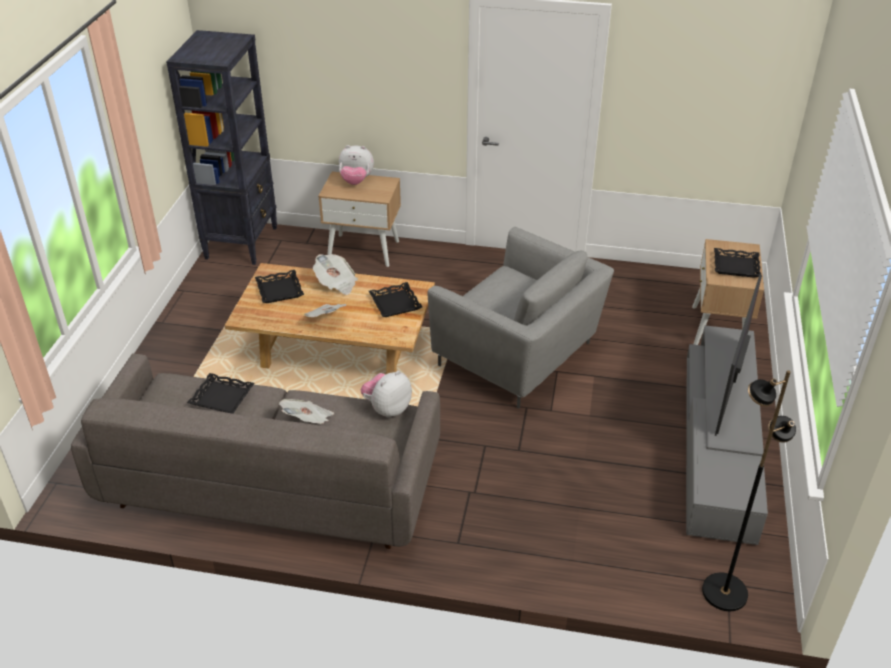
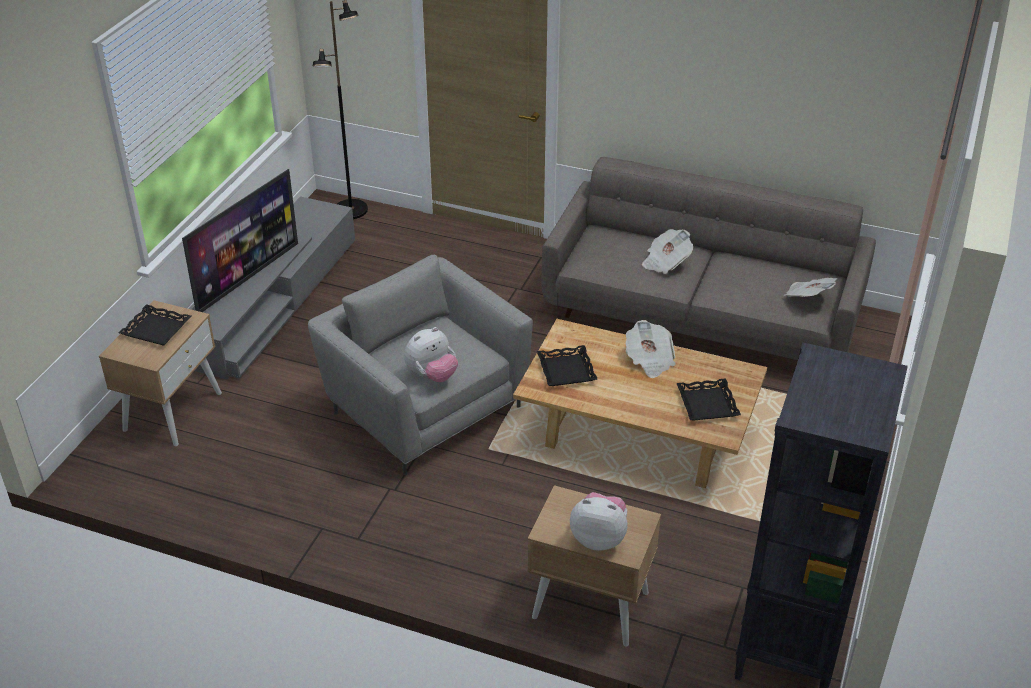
camera: 170 degrees left, 0 degrees up
black tray [187,373,254,414] -> none
newspaper [313,254,358,295] -> newspaper moved to [783,278,837,297]
plush toy [361,371,412,418] -> plush toy moved to [404,327,458,382]

